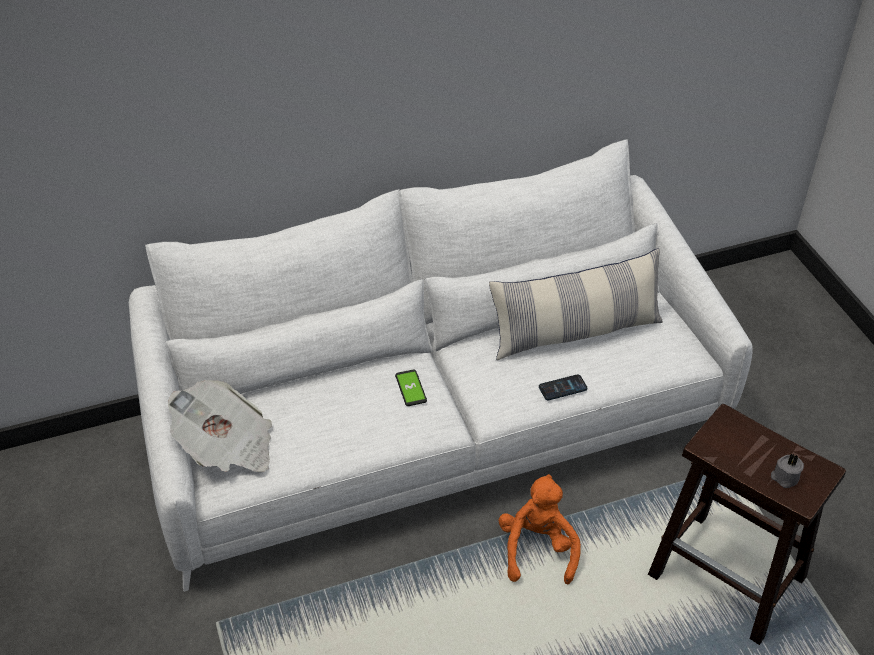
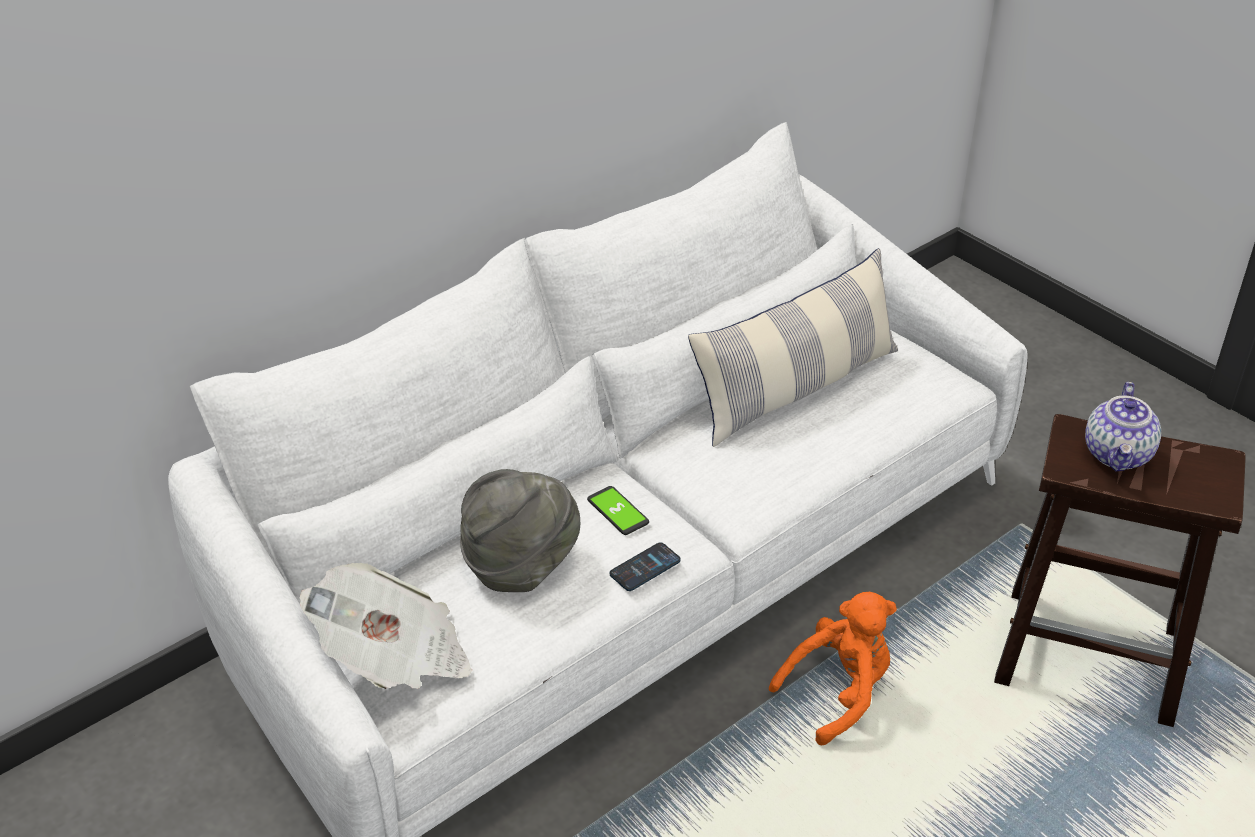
camera: 20 degrees left, 5 degrees down
orange plush toy [498,474,581,584] -> orange plush toy turned 75 degrees clockwise [769,592,897,745]
phone [539,374,587,400] -> phone moved to [610,542,680,591]
grey candle [771,454,804,488] -> none
none -> grey hat [460,469,580,592]
none -> teapot [1085,382,1161,472]

